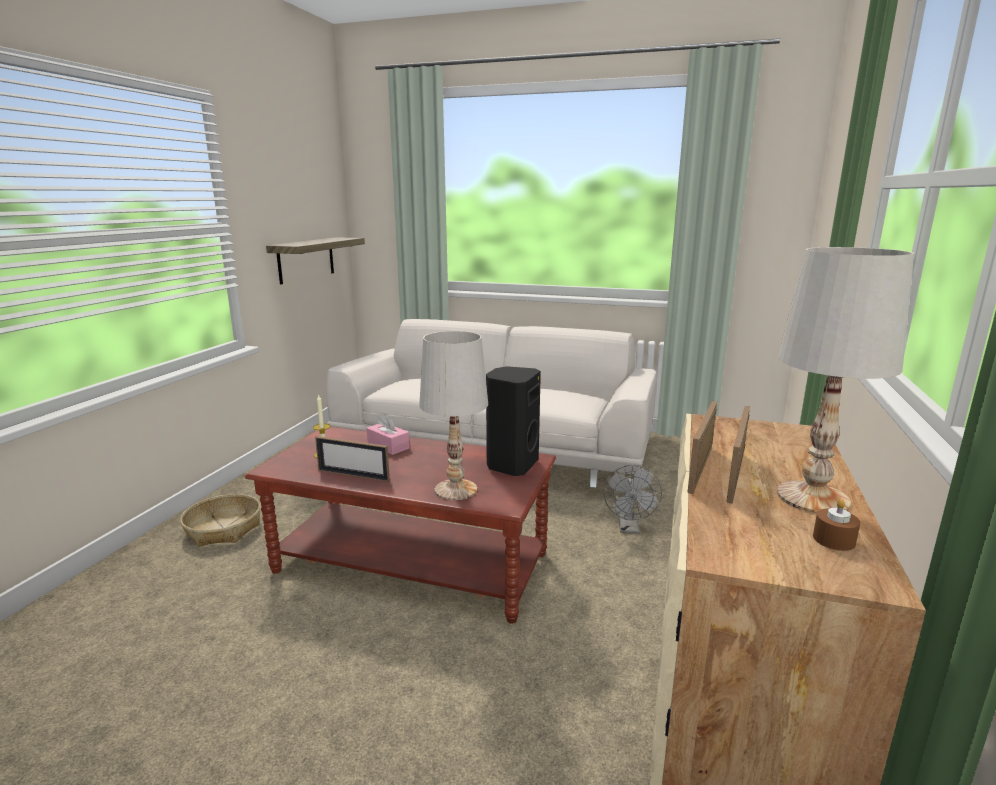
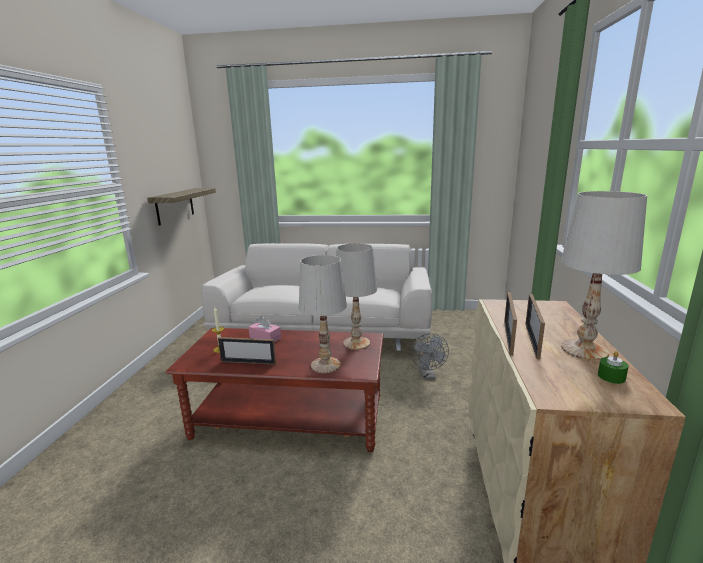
camera: 10 degrees left, 0 degrees up
basket [180,494,260,547] -> none
black speaker [486,366,541,476] -> white table lamp [336,243,377,350]
brown candle [813,499,860,551] -> green candle [598,351,629,384]

